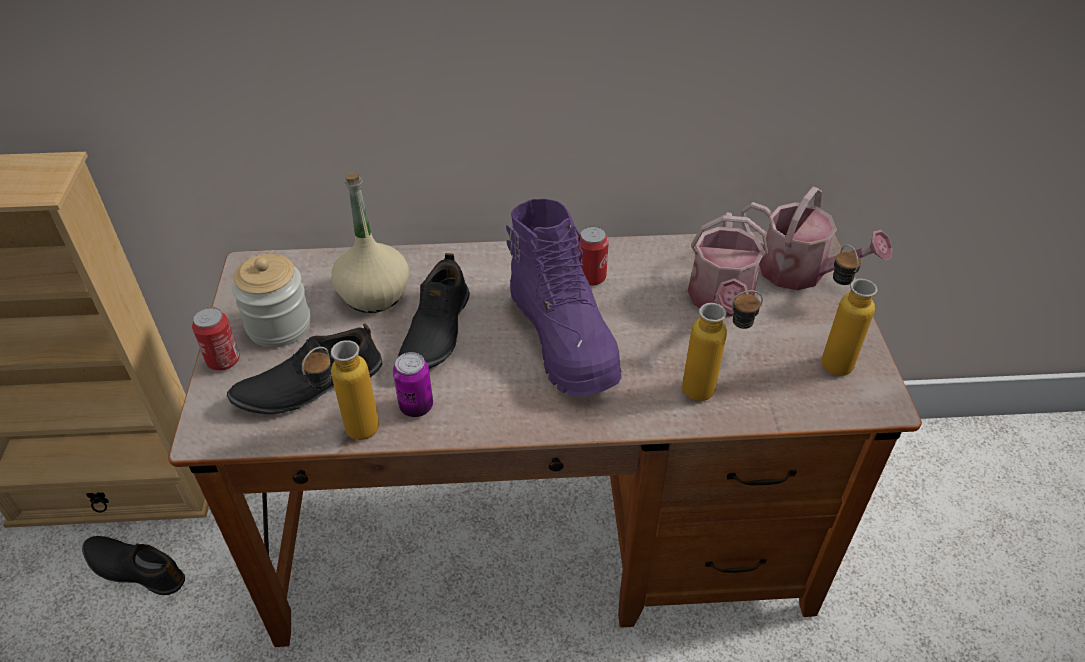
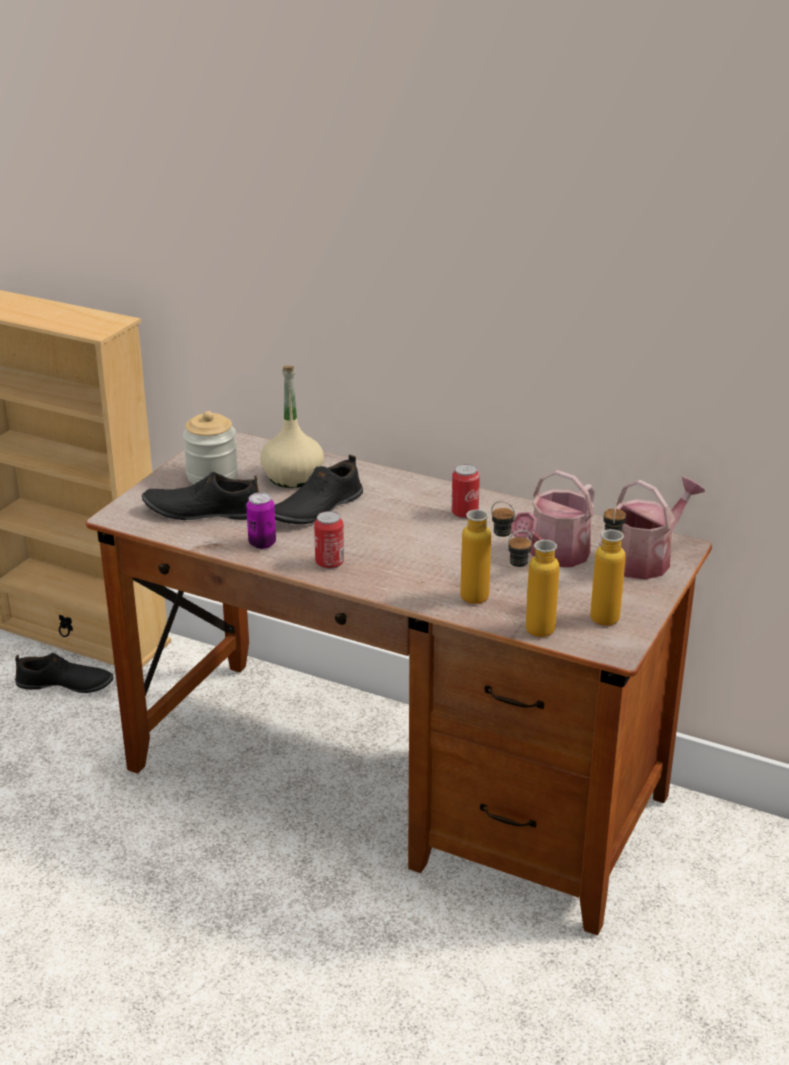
camera: 30 degrees right, 15 degrees down
black shoe [82,536,185,595] -> black shoe turned 135 degrees clockwise [15,653,113,693]
can [192,307,240,371] -> can moved to [314,511,344,569]
bottle [302,340,379,440] -> bottle moved to [507,530,560,637]
purple boot [506,199,622,397] -> none
watering can [740,186,893,290] -> watering can turned 105 degrees counterclockwise [599,477,705,580]

